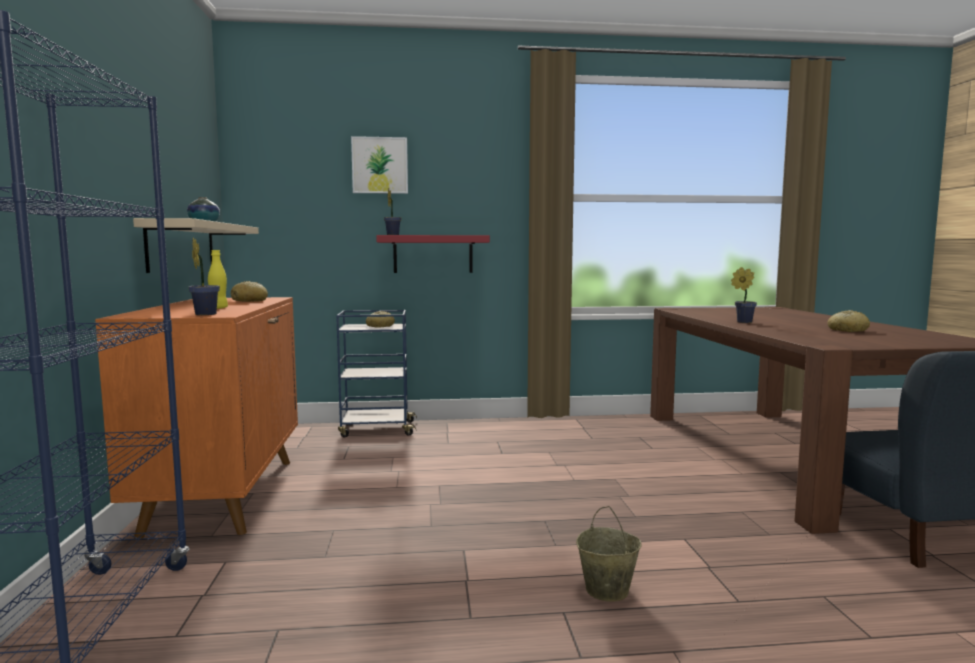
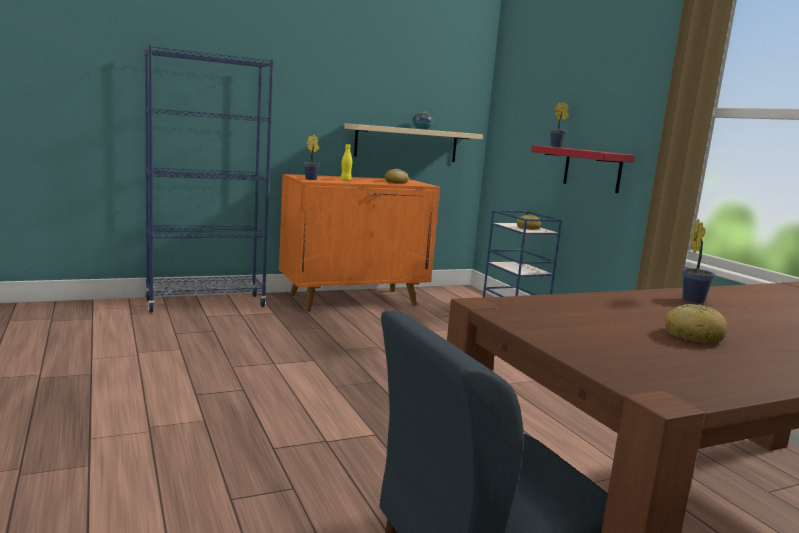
camera: 70 degrees right, 5 degrees up
picture [351,136,408,194] -> none
beige bucket [576,506,642,602] -> none

